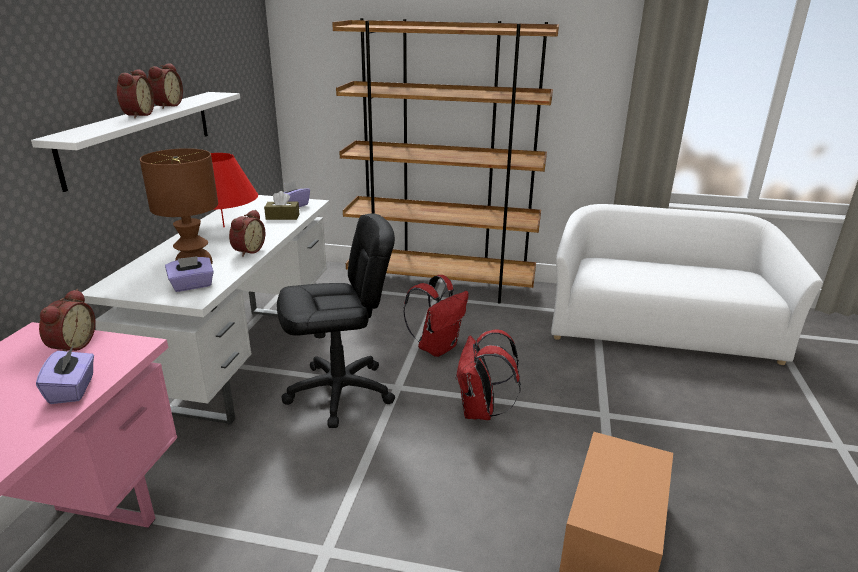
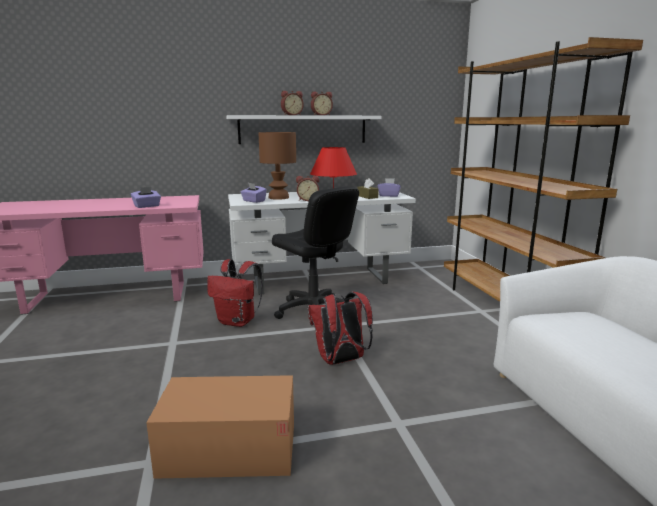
camera: 65 degrees right, 10 degrees down
alarm clock [39,289,96,351] -> none
red backpack [403,275,469,357] -> red backpack moved to [207,259,263,327]

